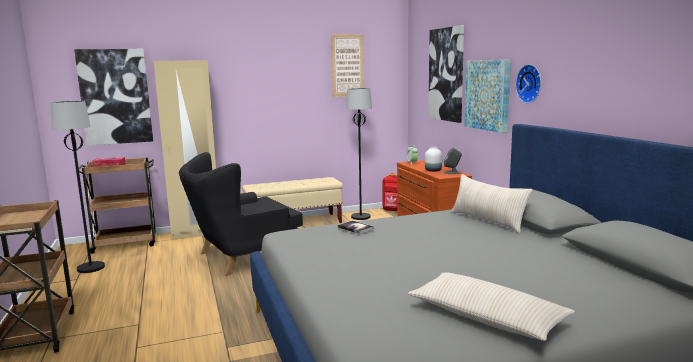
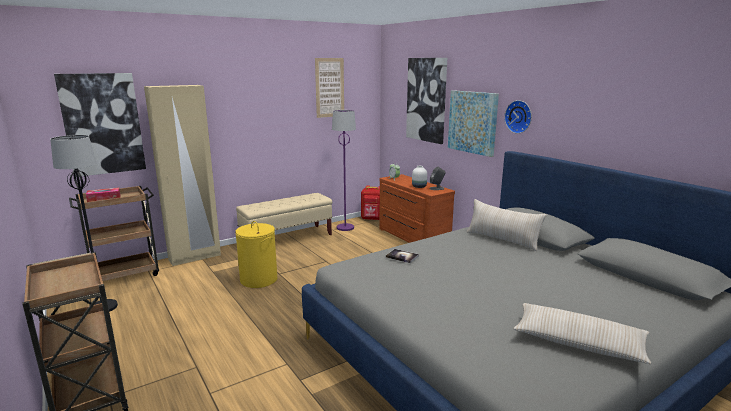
camera: 15 degrees left, 5 degrees up
black armchair [179,152,303,276] -> yellow laundry basket [235,221,277,288]
black floor lamp [346,88,372,220] -> purple floor lamp [332,110,356,231]

